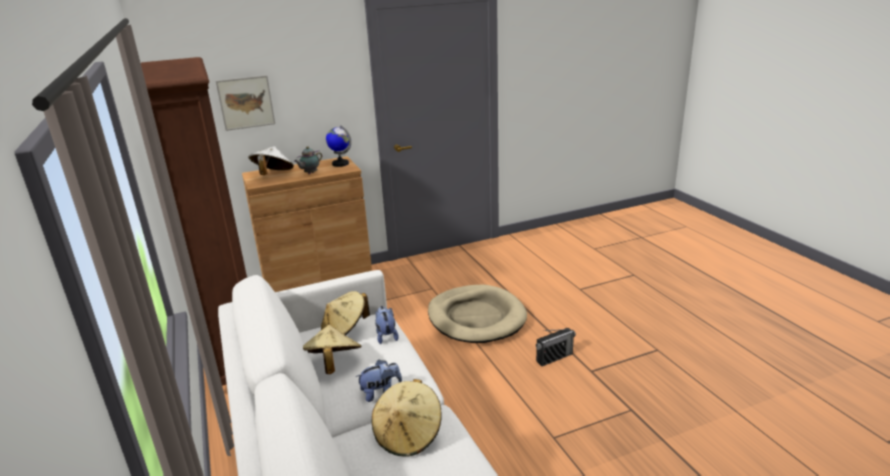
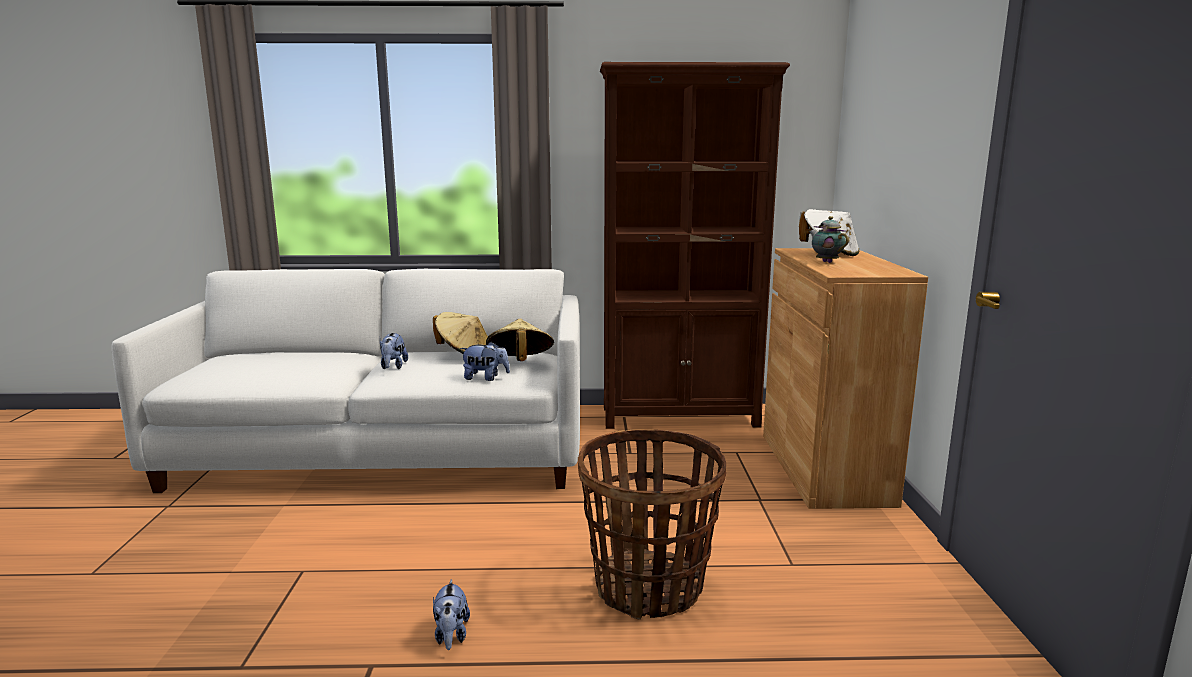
camera: 110 degrees right, 10 degrees down
picture [216,75,275,131] -> none
globe [326,125,351,167] -> none
beige hat [372,379,442,457] -> none
beige dog bed [428,284,527,343] -> basket [578,429,726,620]
radio [536,328,576,366] -> plush toy [433,579,470,650]

